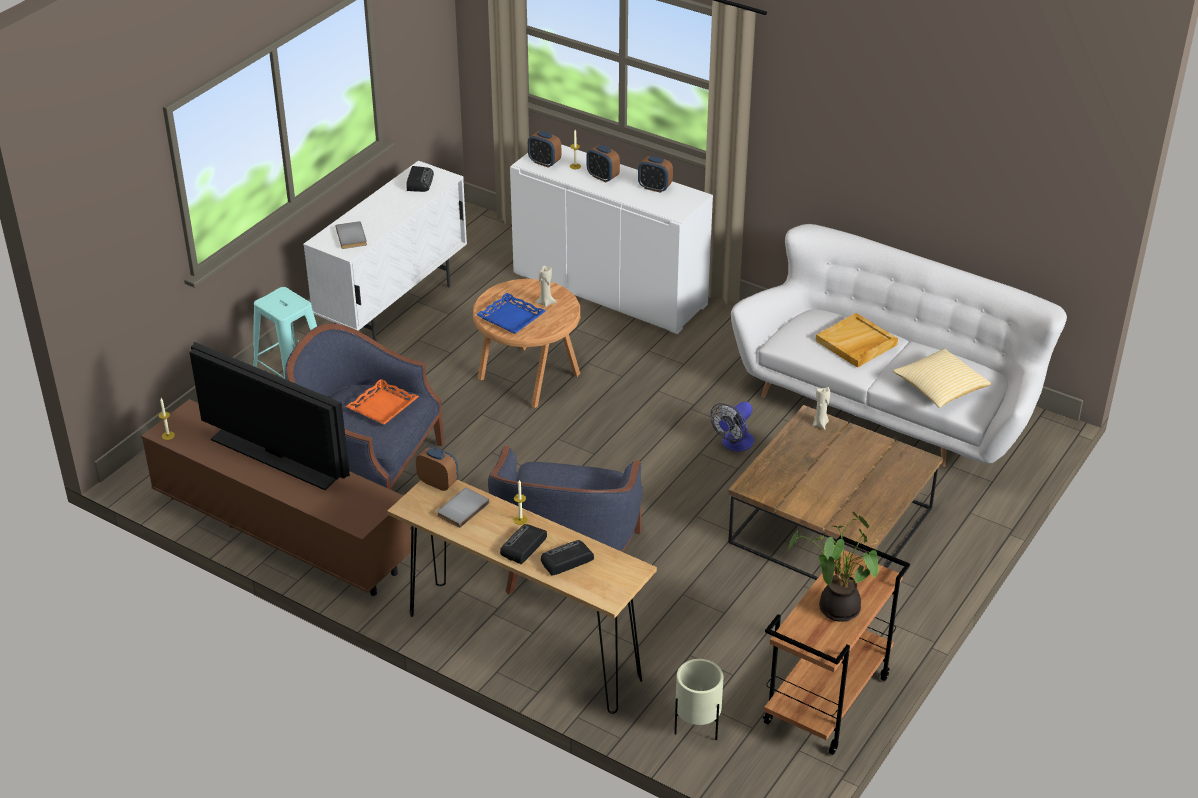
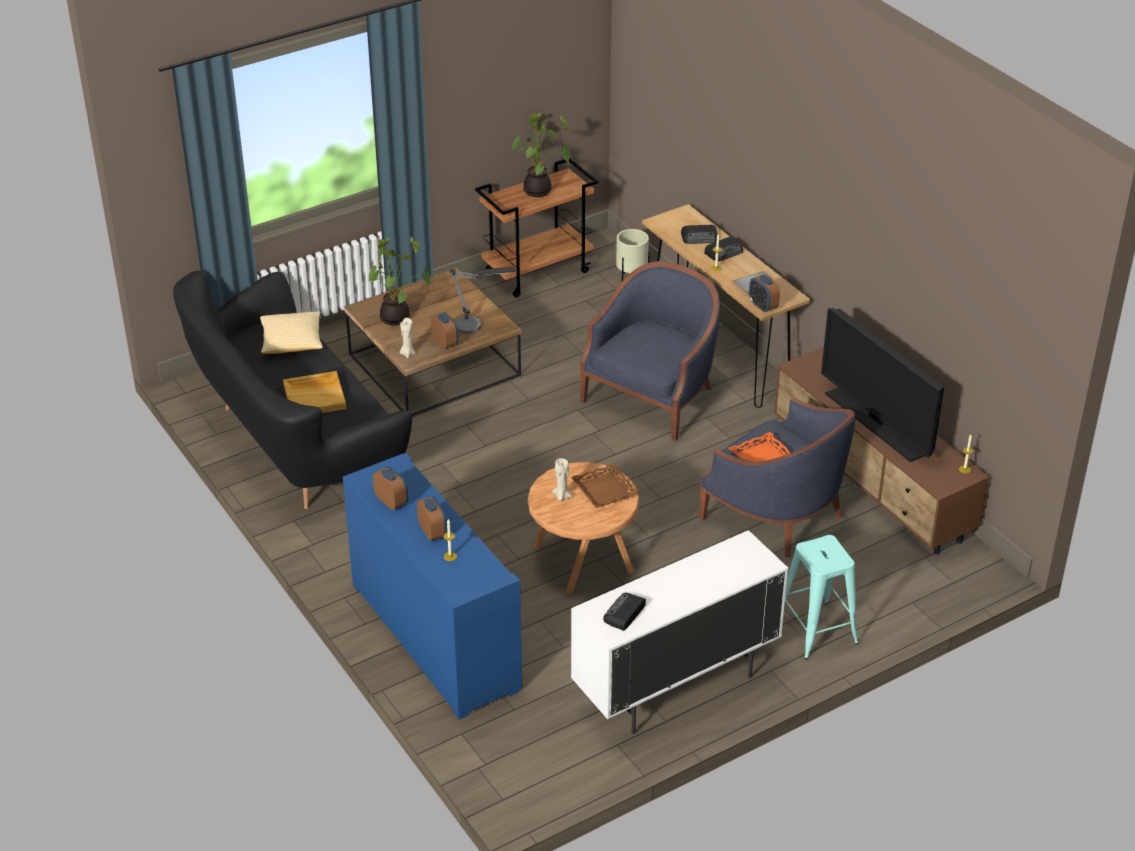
camera: 155 degrees left, 0 degrees up
grey book [336,221,367,249] -> none
blue tray [476,293,546,334] -> brown tray [571,463,638,508]
white cabinet [510,144,713,334] -> blue cabinet [343,453,522,719]
alarm clock [528,131,561,168] -> alarm clock moved to [431,312,458,349]
fan [711,402,754,452] -> none
white sofa [731,224,1067,467] -> black sofa [173,271,412,509]
none -> potted plant [369,237,430,325]
none -> table lamp [449,267,516,334]

